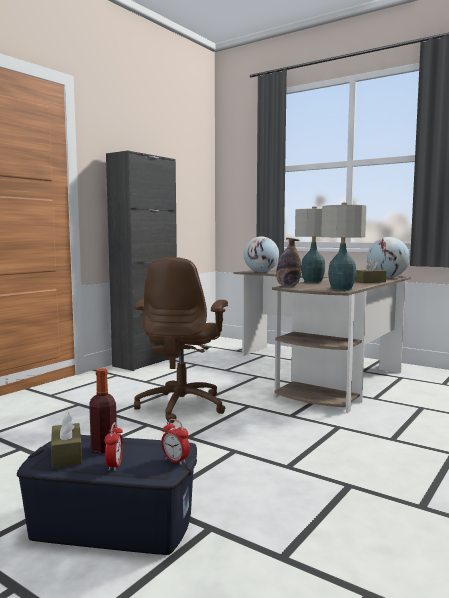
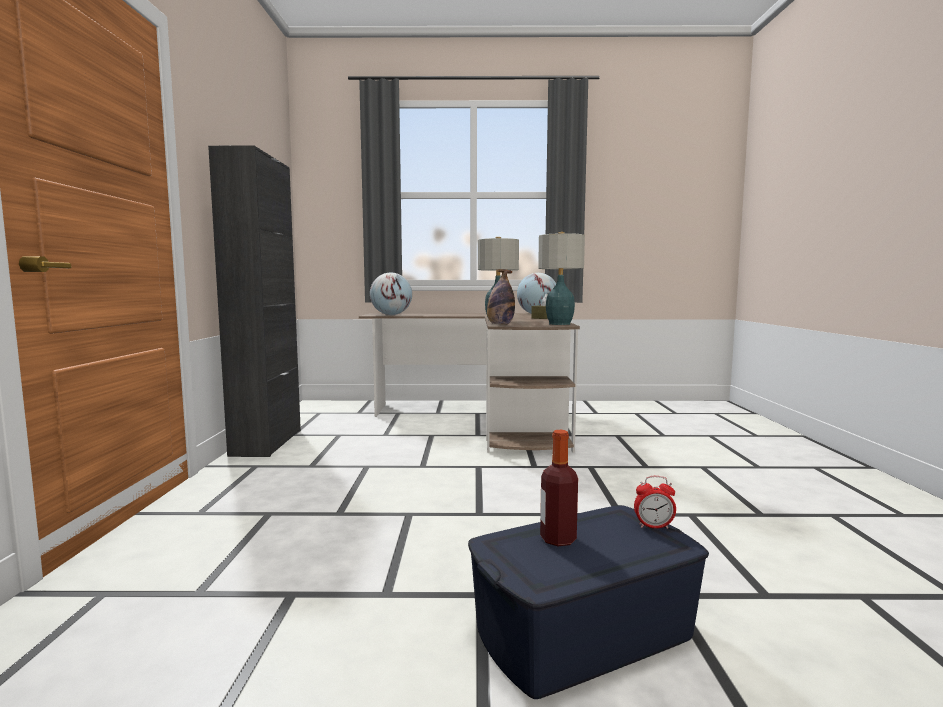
camera: 35 degrees left, 0 degrees up
brown tissue box [51,412,82,468] -> none
alarm clock [105,422,123,471] -> none
brown office chair [134,257,228,423] -> none

